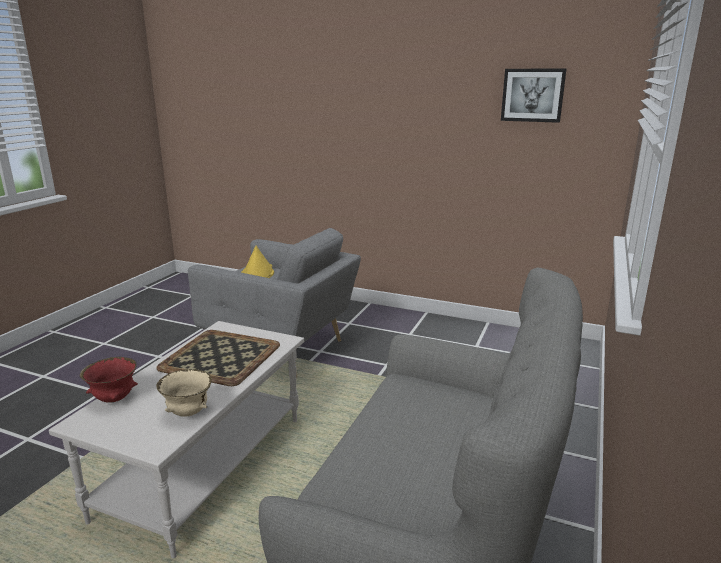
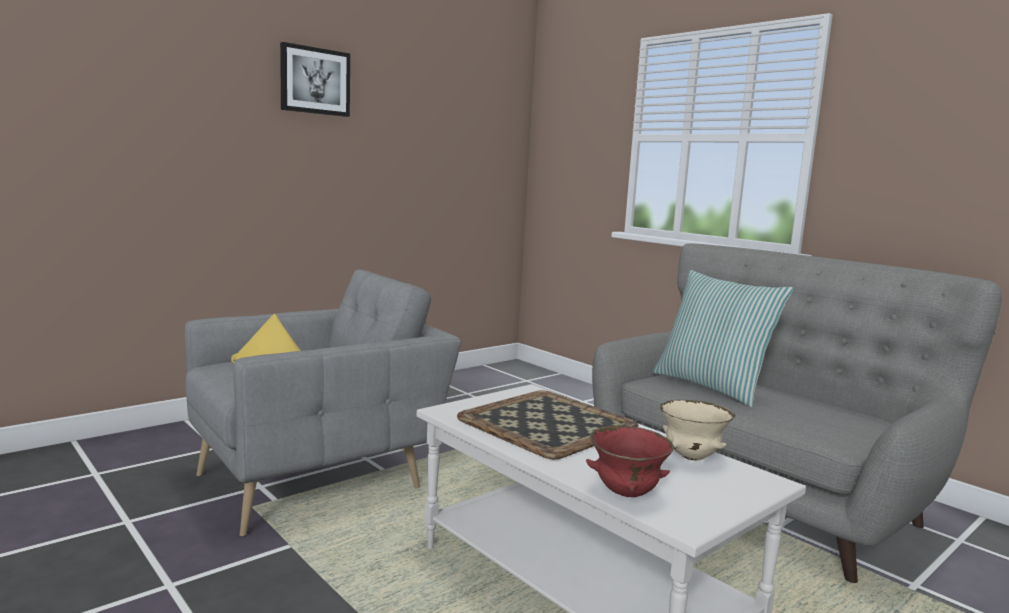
camera: 65 degrees left, 10 degrees down
picture [501,69,566,123] -> picture moved to [280,42,350,117]
none -> pillow [653,270,794,407]

